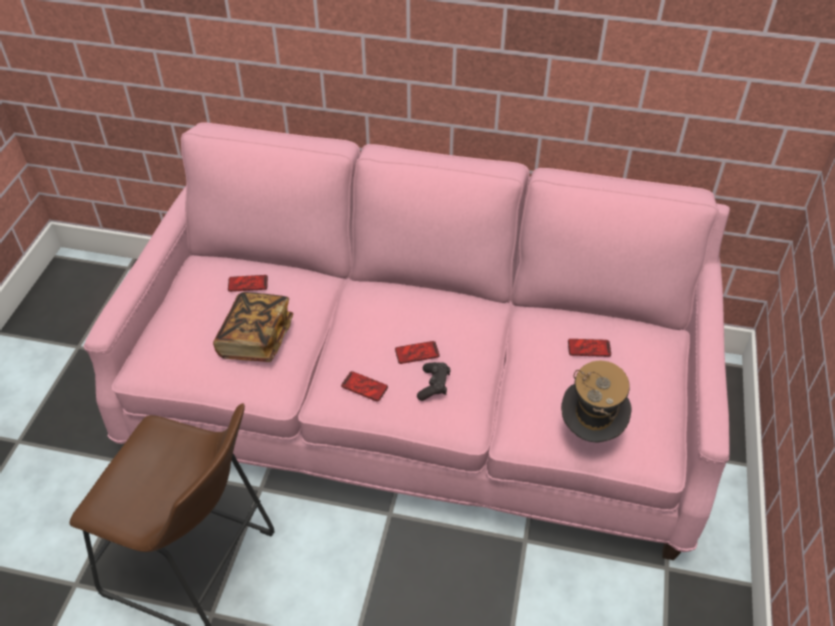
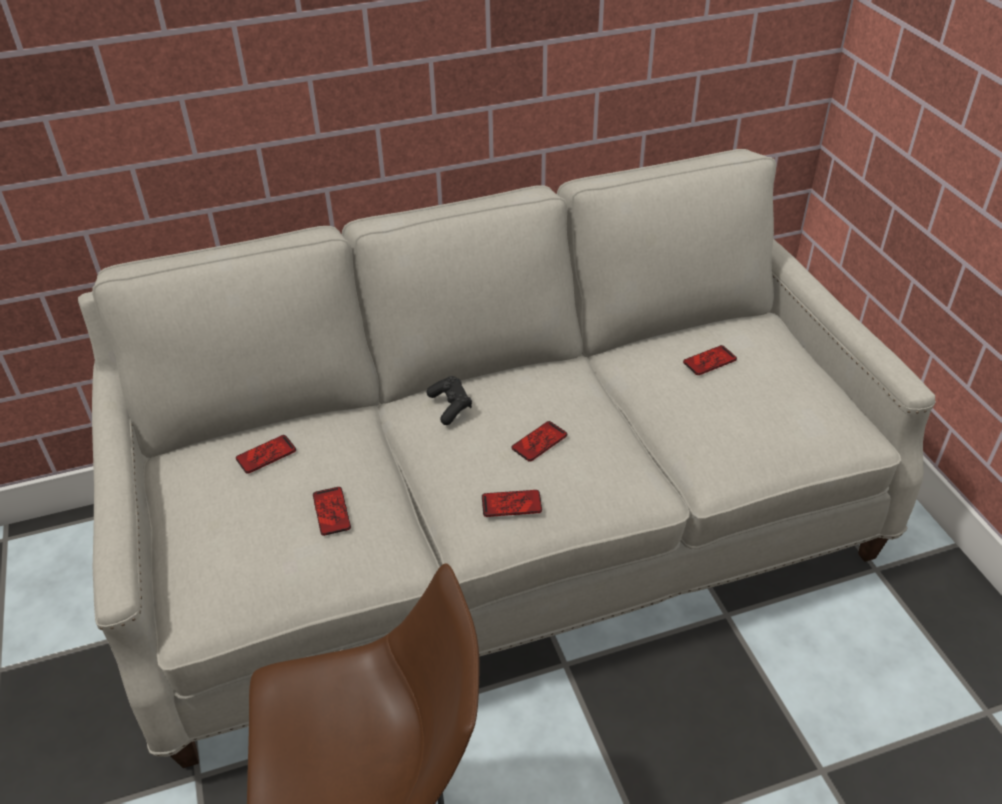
camera: 30 degrees left, 5 degrees down
pink sofa [83,123,730,560] -> white sofa [78,149,936,768]
book [213,292,293,362] -> phone [313,487,351,536]
black game controller [417,362,450,401] -> black game controller moved to [427,376,472,425]
hat [561,360,632,442] -> none

